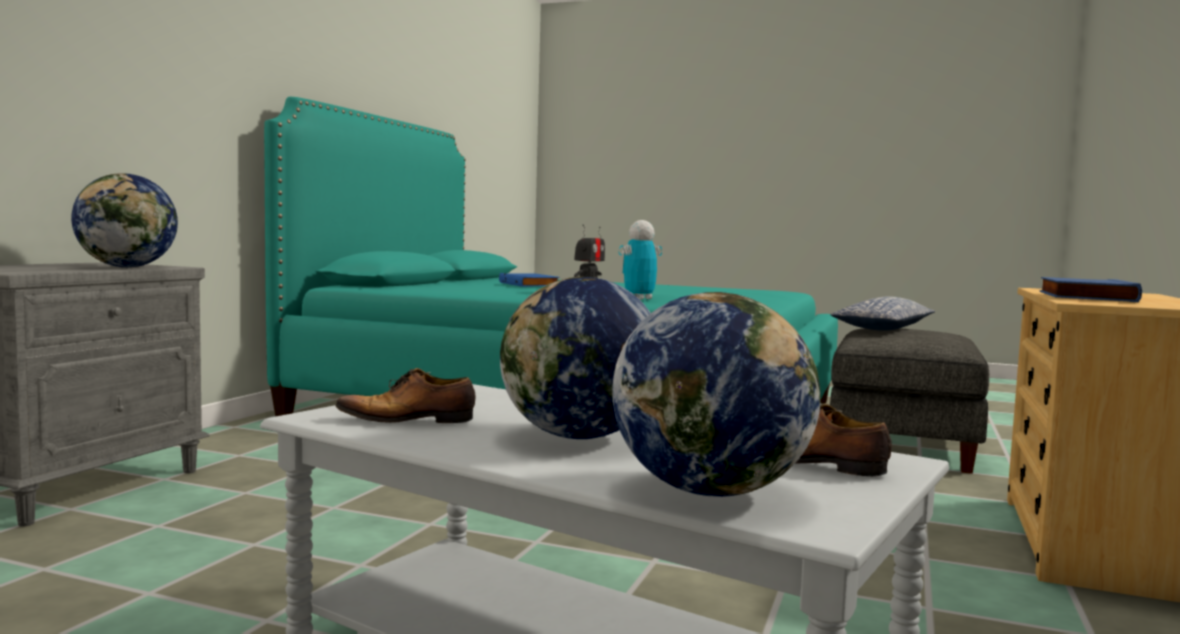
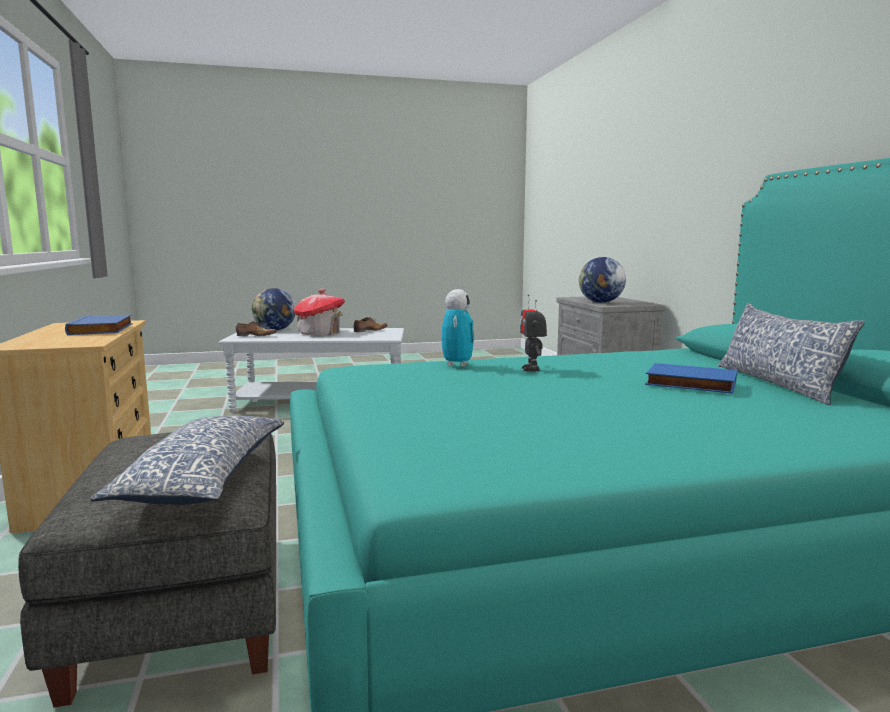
camera: 145 degrees right, 5 degrees up
globe [500,277,650,439] -> toy house [293,289,345,335]
none -> pillow [718,303,865,405]

